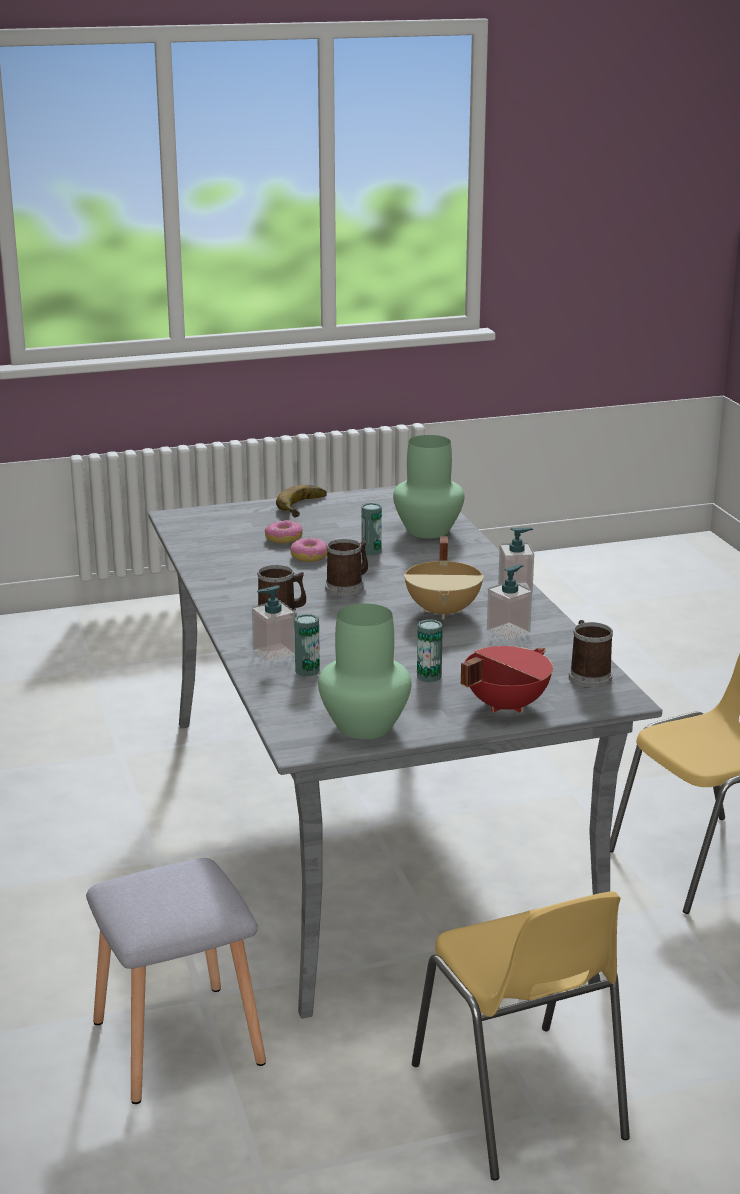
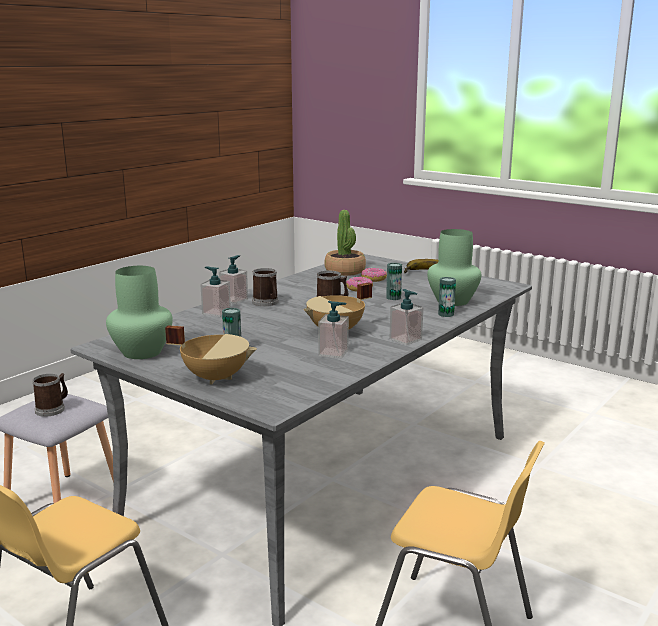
camera: 55 degrees right, 5 degrees down
can [294,614,320,677] -> can moved to [438,277,456,317]
red cooking pot [461,646,553,713] -> beige cooking pot [165,325,257,385]
mug [569,620,613,688] -> mug moved to [32,373,68,417]
none -> soap dispenser [219,255,248,304]
none -> potted plant [324,210,366,276]

